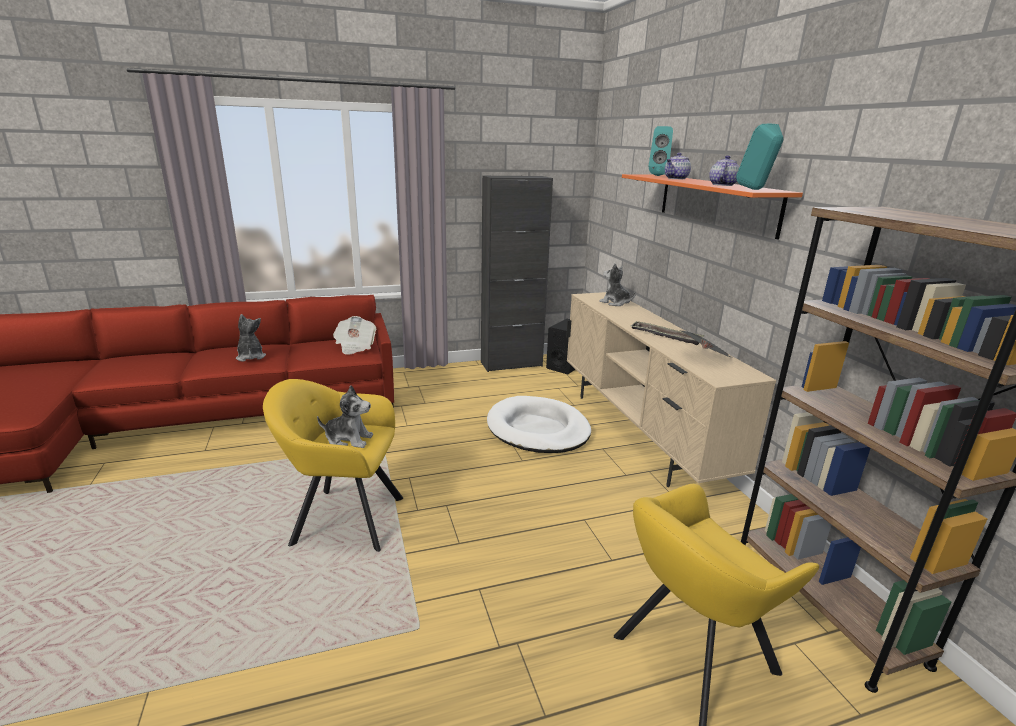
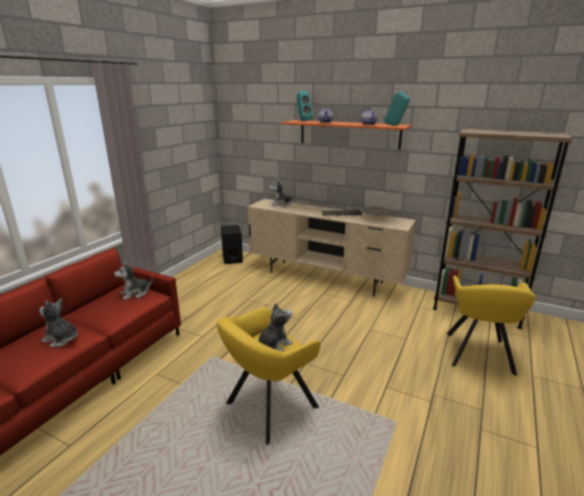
camera: 45 degrees left, 0 degrees up
newspaper [333,316,377,355] -> plush toy [114,262,153,300]
black cabinet [481,176,553,372] -> none
white dog bed [487,396,591,453] -> none

